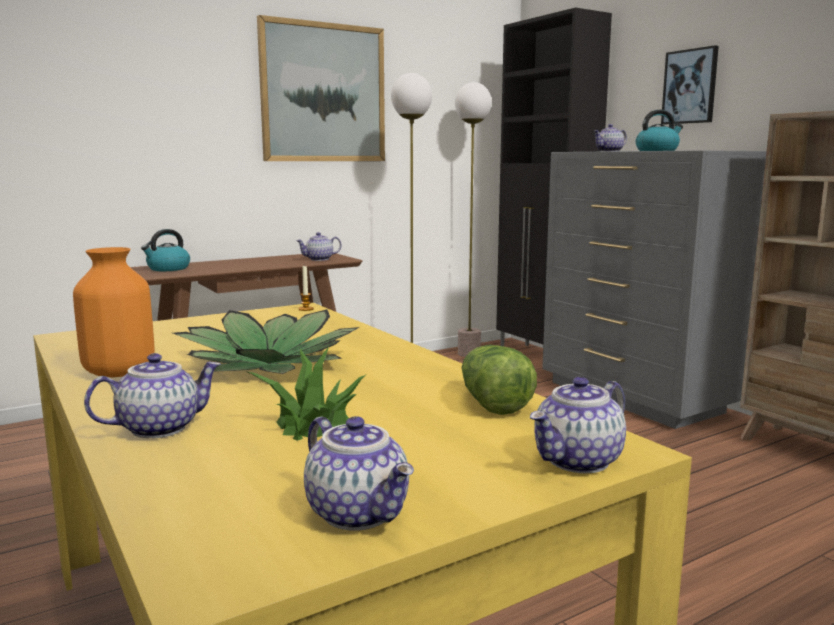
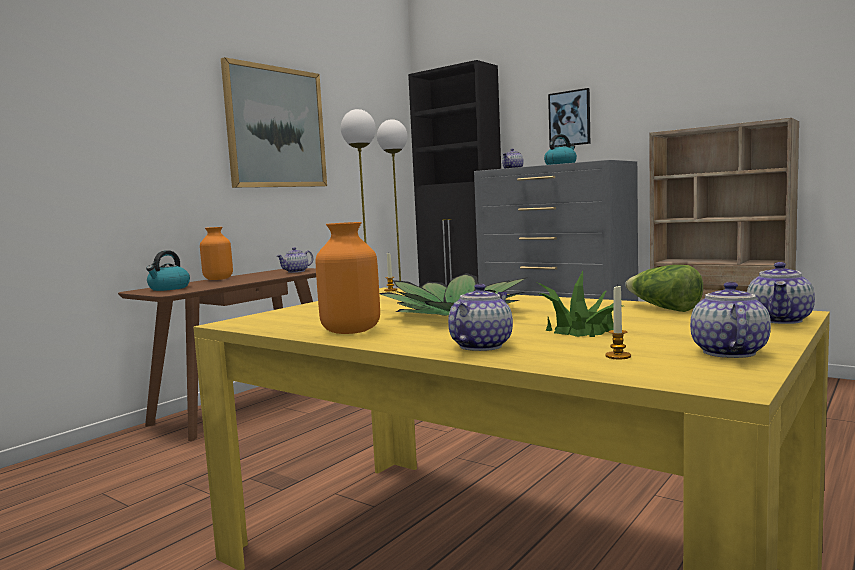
camera: 20 degrees left, 5 degrees down
teapot [304,416,414,531] -> teapot turned 105 degrees counterclockwise [690,282,771,358]
none -> orange vase [200,227,233,280]
none -> candle [606,286,631,359]

